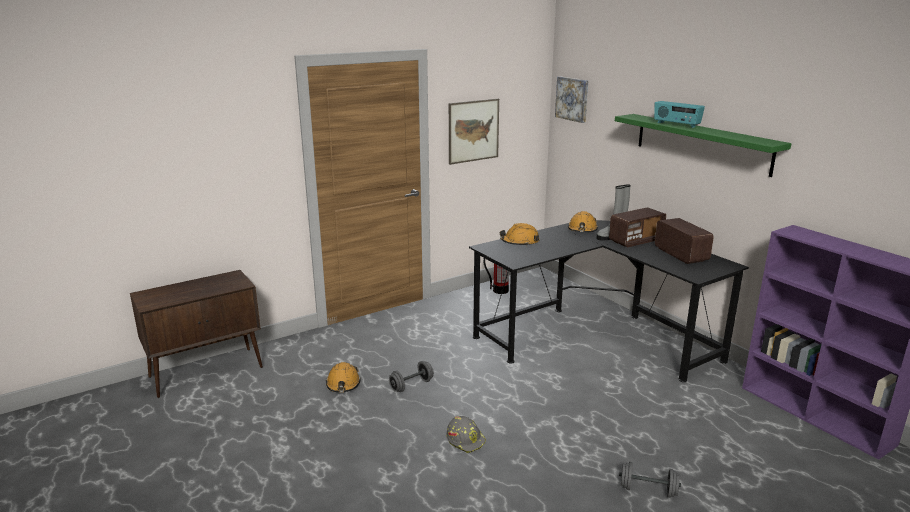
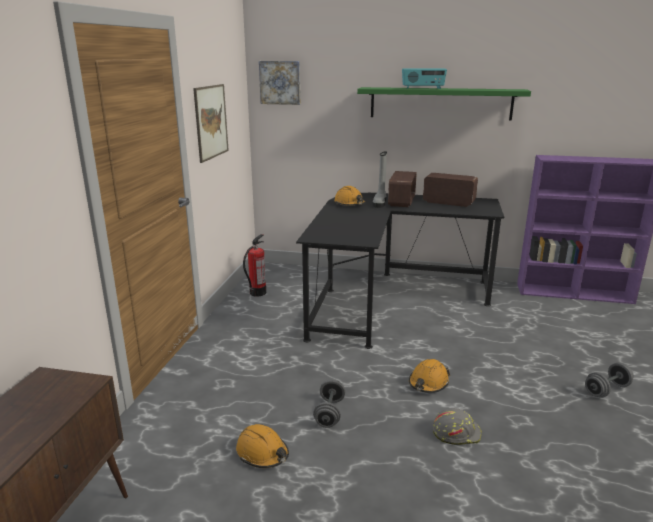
camera: 45 degrees left, 0 degrees up
orange hard hat [500,223,539,246] -> orange hard hat moved to [409,359,450,393]

